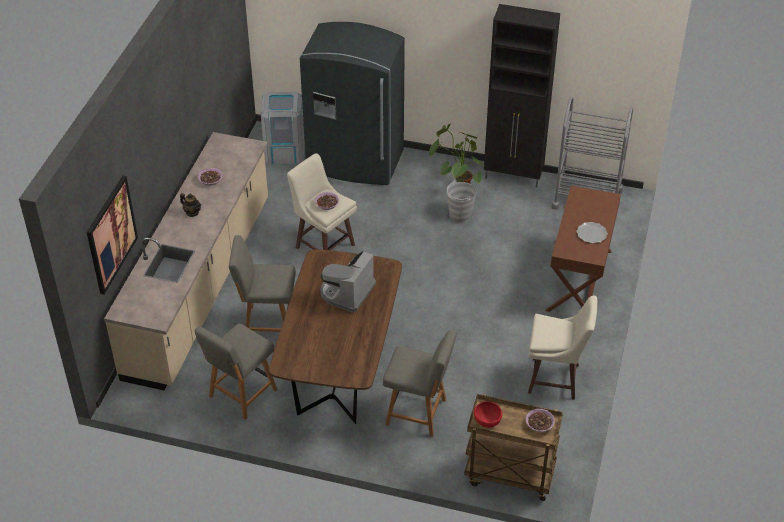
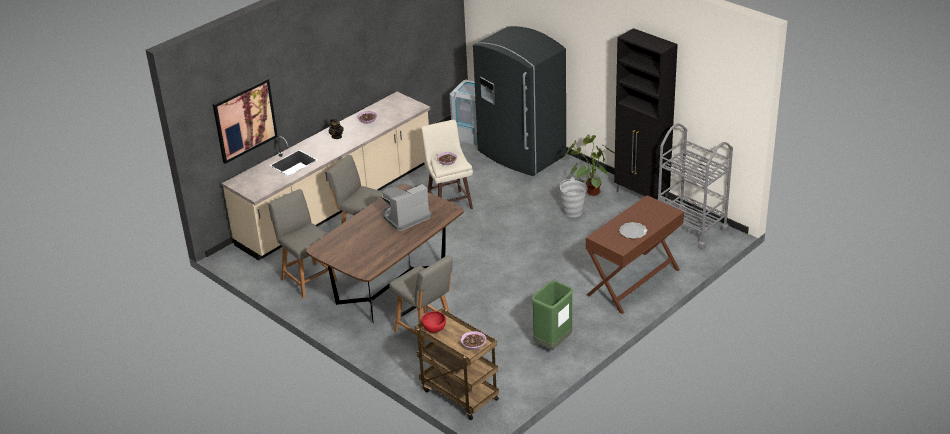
camera: 30 degrees right, 10 degrees down
grey chair [195,324,277,420] -> grey chair turned 75 degrees clockwise [268,189,337,298]
beige stool [528,296,597,400] -> green trash can [532,281,573,349]

